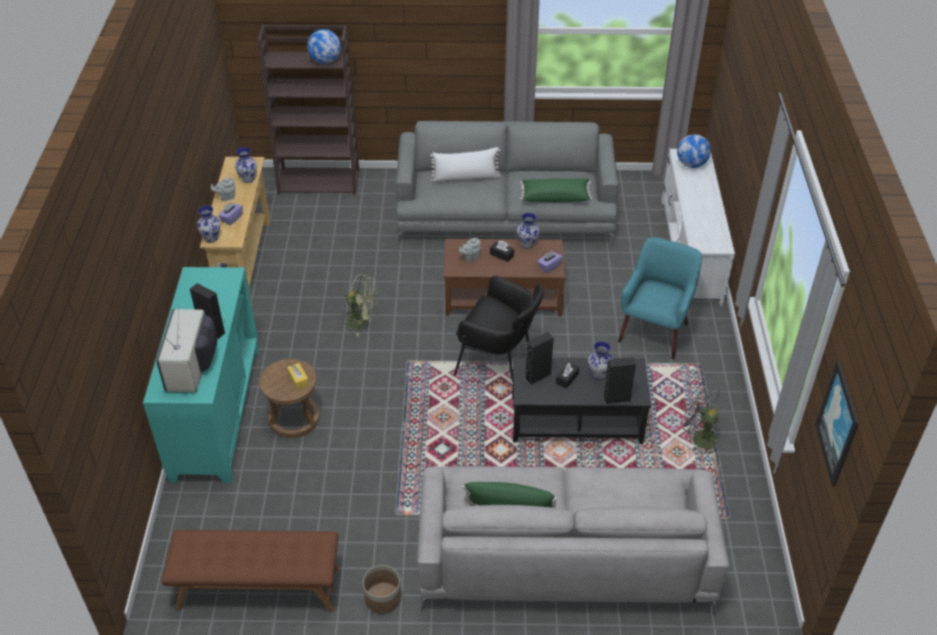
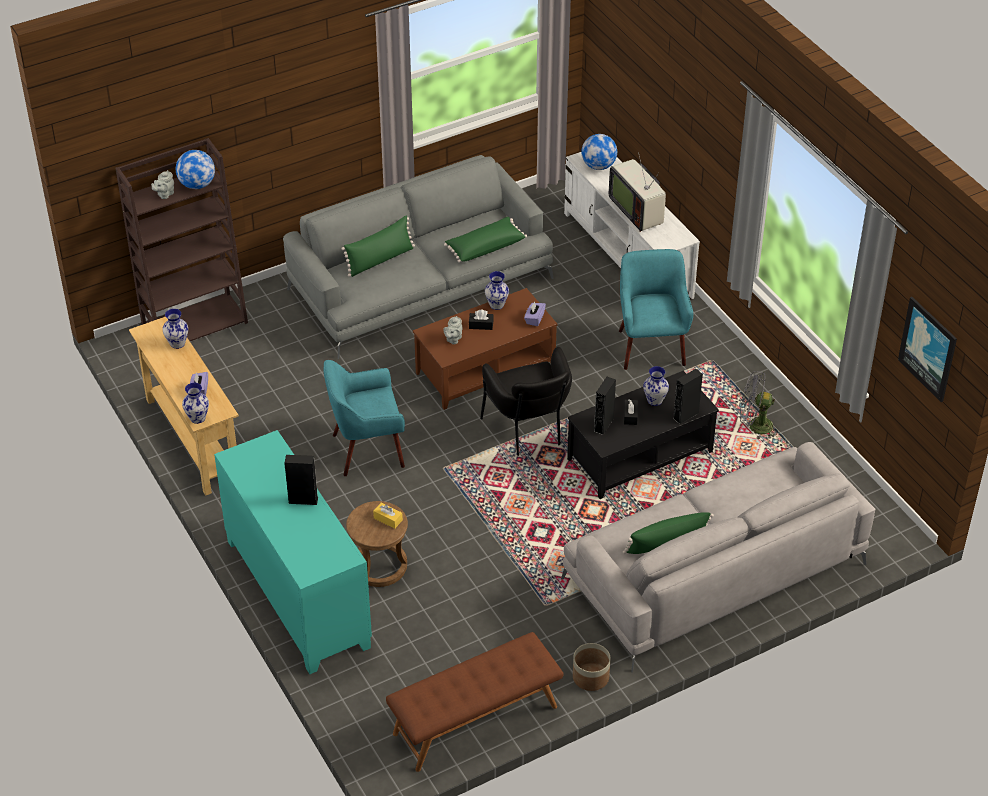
camera: 30 degrees left, 0 degrees up
television [156,309,217,392] -> television moved to [609,152,666,232]
grey teapot [211,178,236,201] -> grey teapot moved to [151,170,174,199]
green fan [343,274,378,336] -> turquoise armchair [324,360,405,476]
white pillow [430,147,501,182] -> green pillow [341,216,415,277]
black armchair [453,276,544,383] -> black armchair turned 75 degrees clockwise [480,347,572,456]

